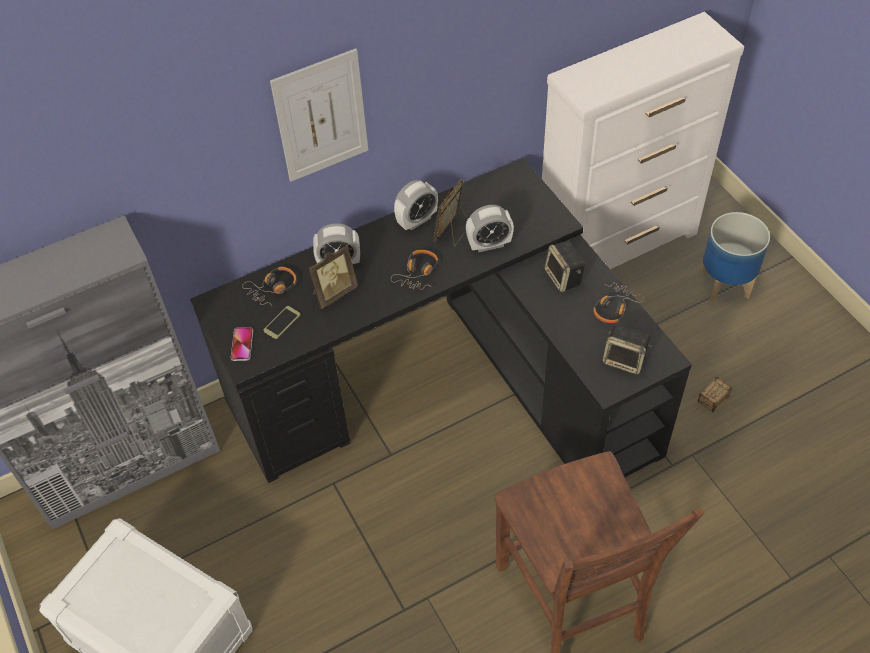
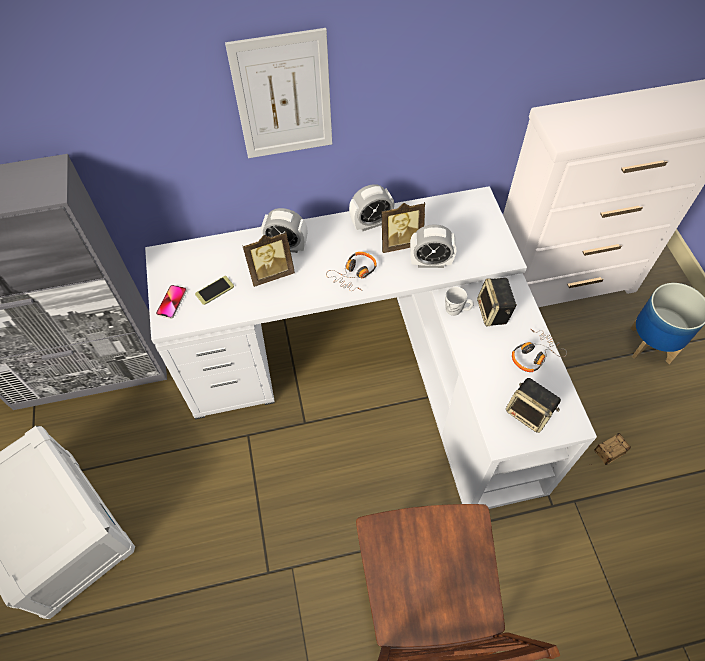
camera: 15 degrees right, 5 degrees up
black desk [190,158,692,483] -> white desk [145,186,597,509]
headphones [242,267,297,305] -> none
picture frame [433,179,468,247] -> picture frame turned 150 degrees counterclockwise [382,202,425,253]
none -> white mug [445,287,474,316]

